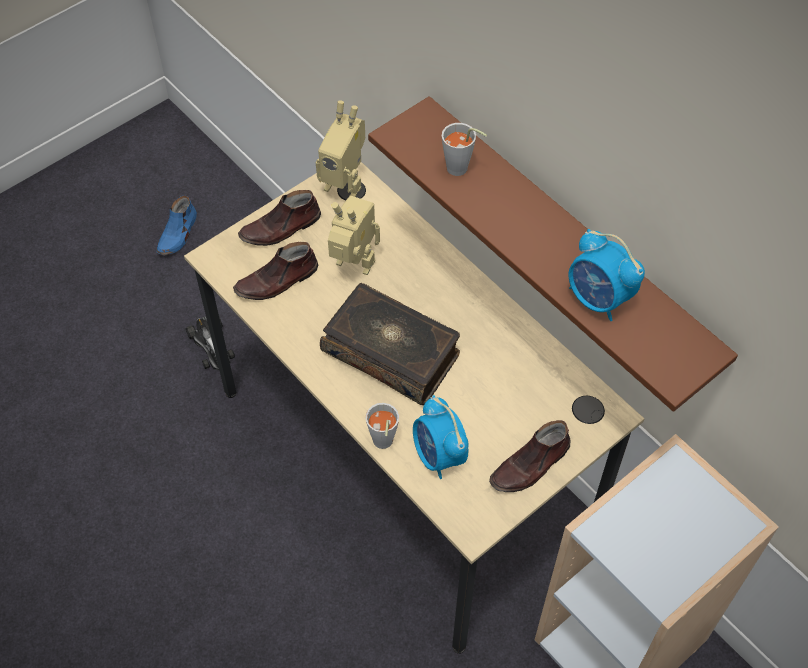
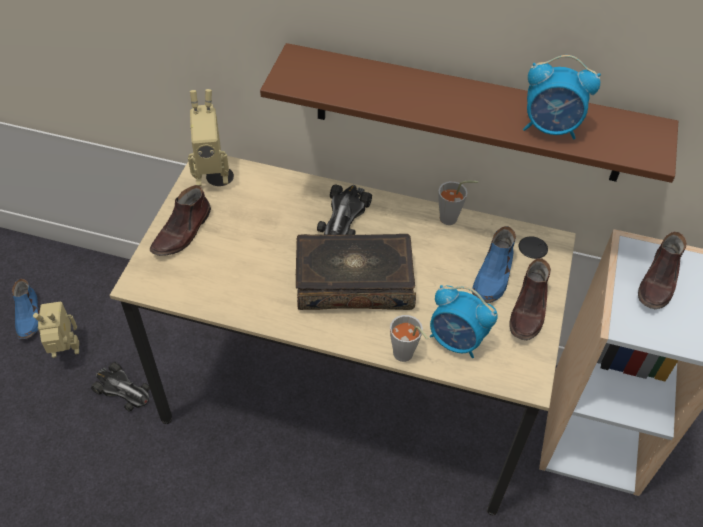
camera: 35 degrees left, 5 degrees down
brown shoe [233,242,318,300] -> brown shoe moved to [638,232,687,309]
toy robot [328,196,380,275] -> toy robot moved to [33,302,79,358]
grey cup [442,123,487,176] -> grey cup moved to [438,181,478,225]
none -> toy car [317,184,372,235]
none -> blue shoe [472,226,516,303]

